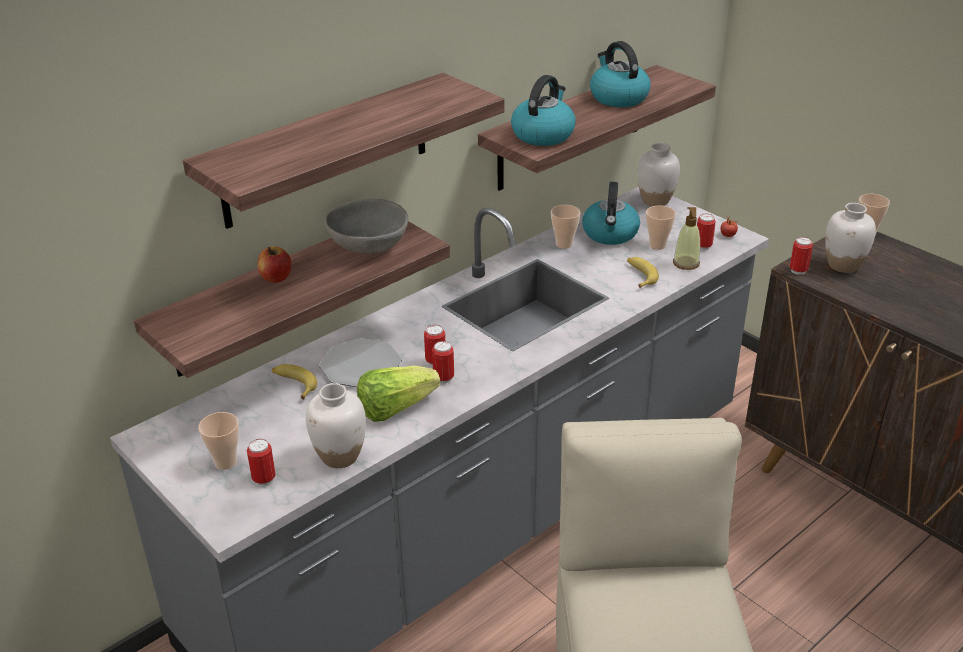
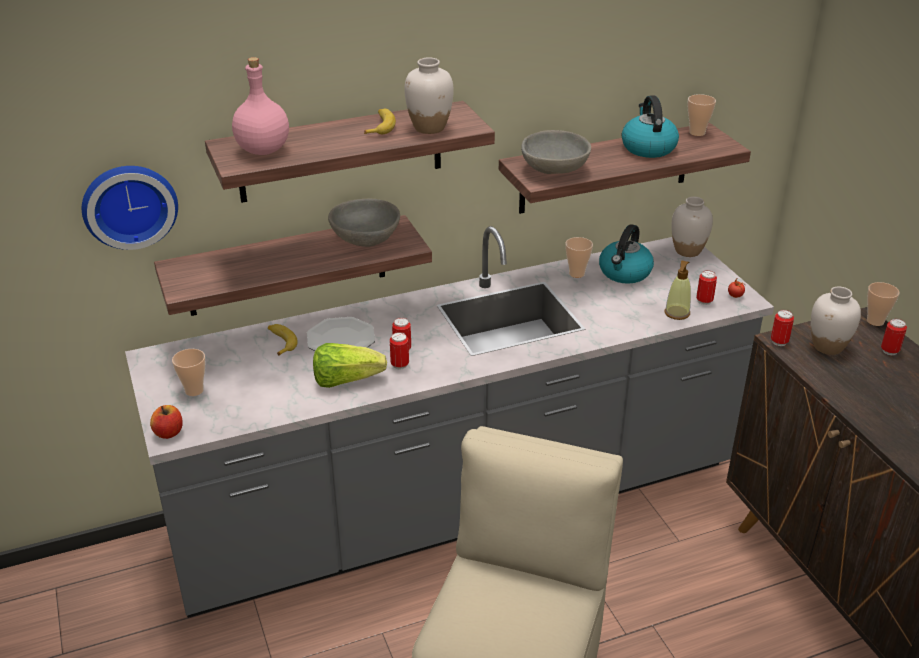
camera: 20 degrees right, 0 degrees up
can [247,439,276,486] -> can moved to [881,319,907,355]
apple [258,246,291,283] -> apple moved to [150,405,183,439]
white vase [306,383,366,468] -> white vase moved to [405,58,454,134]
kettle [511,75,576,146] -> grey bowl [521,130,591,174]
banana [627,257,659,288] -> banana moved to [364,109,396,134]
cup [646,206,676,250] -> cup moved to [687,94,716,136]
none -> wall clock [82,166,178,250]
none -> pink bottle [232,57,289,155]

